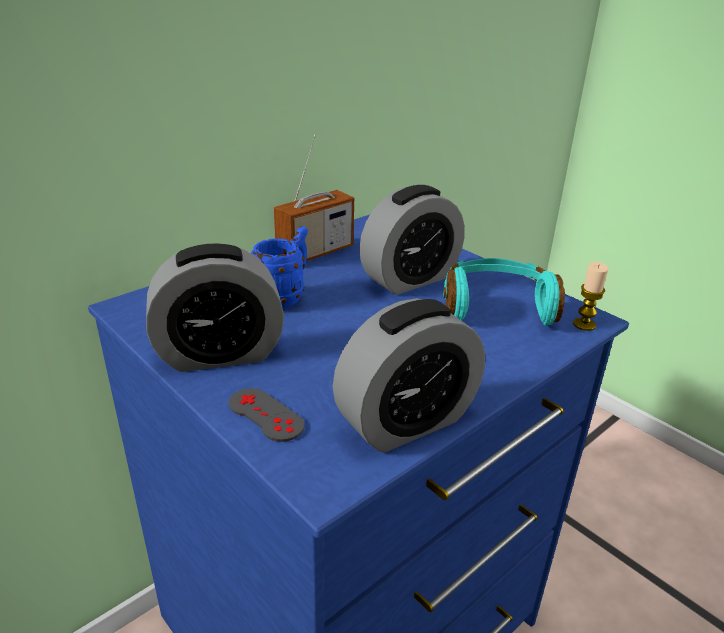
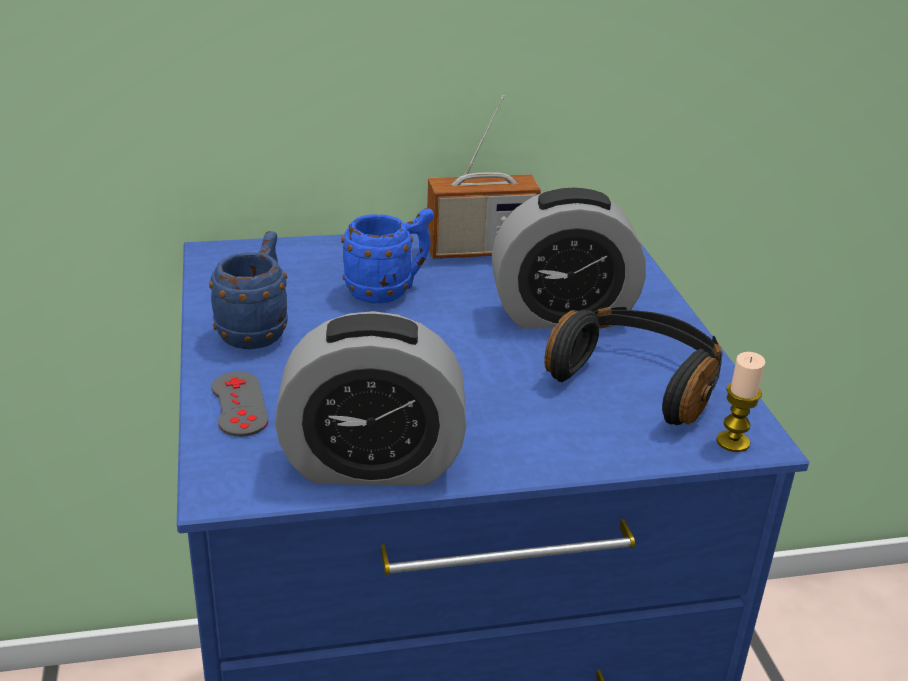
camera: 30 degrees right, 0 degrees up
alarm clock [146,243,284,372] -> blue mug [209,231,288,349]
turquoise headphones [443,258,565,326] -> black headphones [544,307,722,425]

